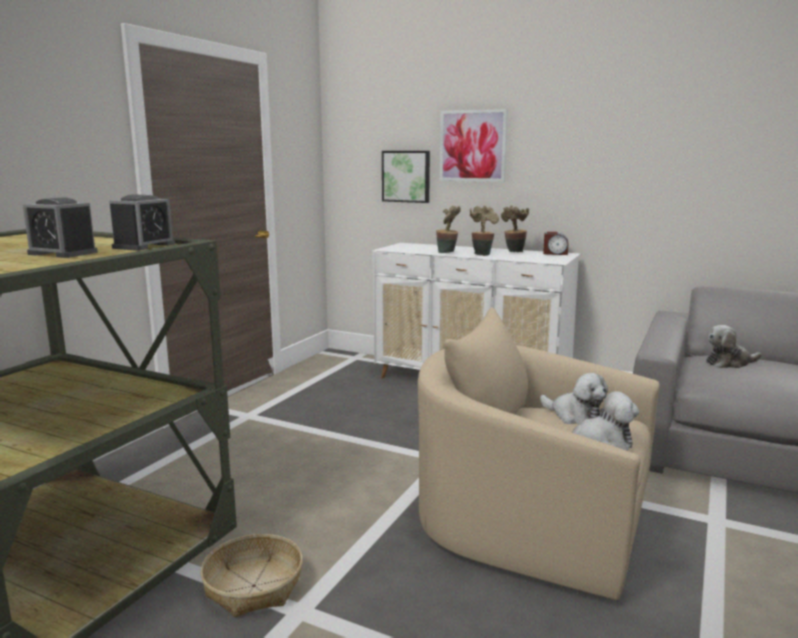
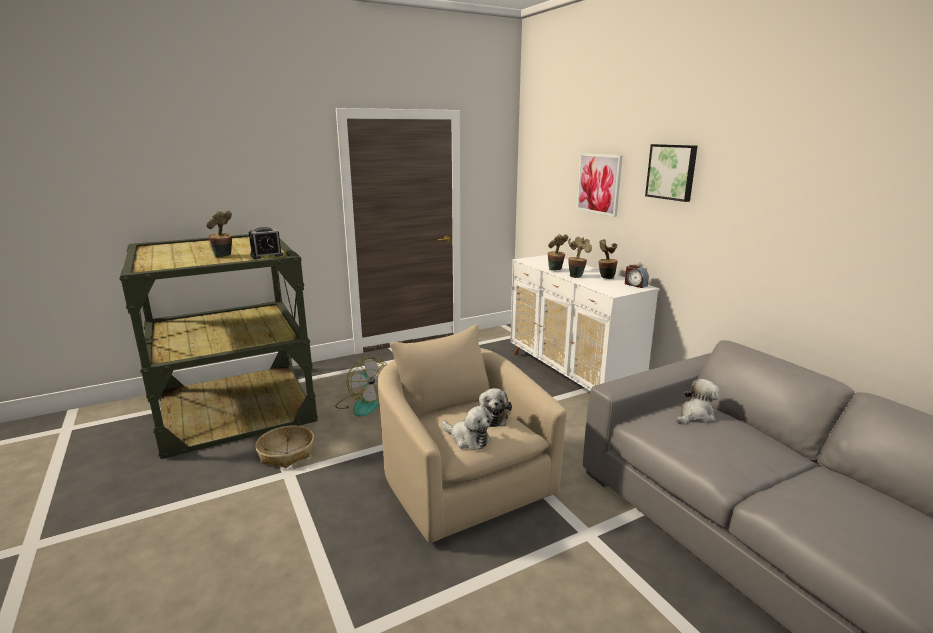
camera: 35 degrees right, 5 degrees up
alarm clock [22,197,98,258] -> potted plant [206,211,232,257]
picture [382,151,430,203] -> picture moved to [645,144,698,202]
plush toy [706,325,762,368] -> plush toy turned 120 degrees clockwise [676,379,720,424]
none -> fan [335,357,387,417]

